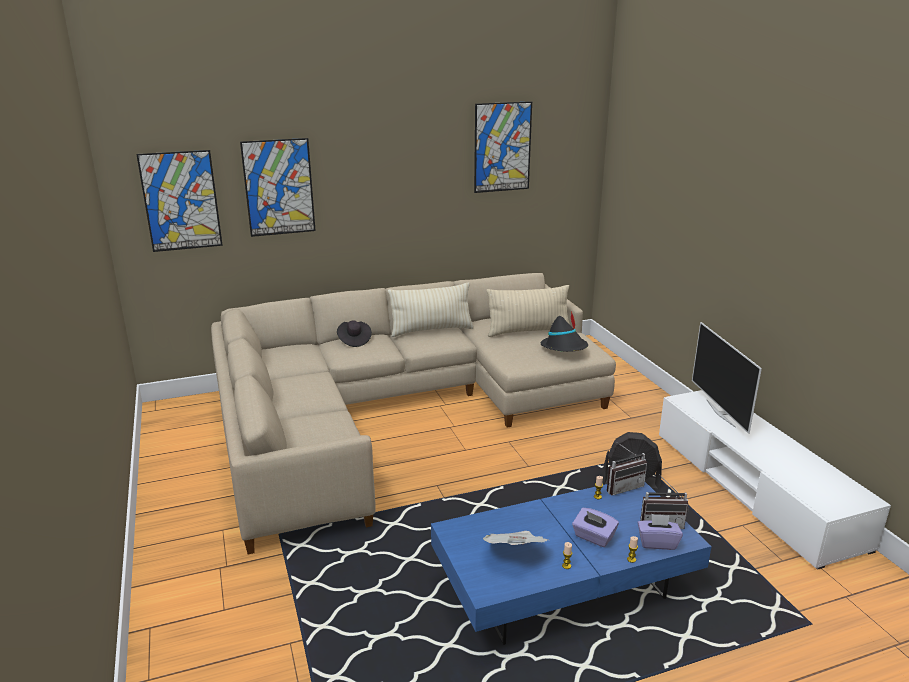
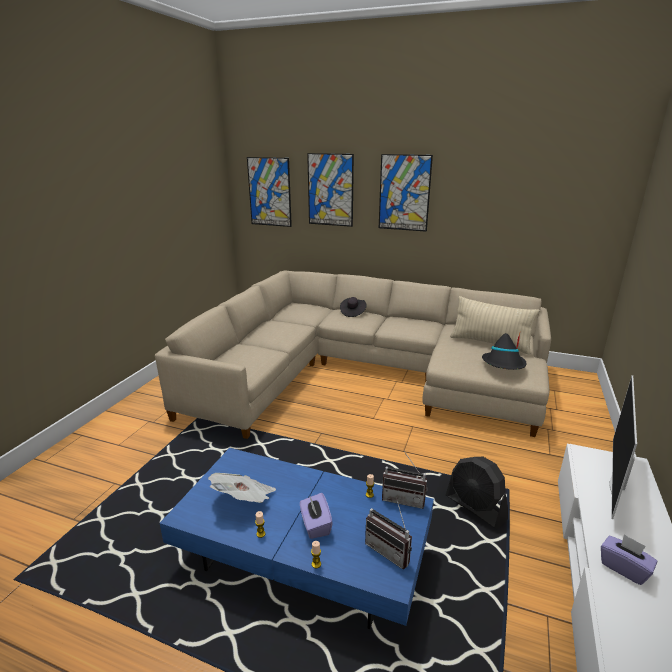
camera: 40 degrees right, 0 degrees up
beige pillow [388,283,474,337] -> none
picture [474,101,532,193] -> picture moved to [379,154,433,232]
purple tissue box [637,514,683,550] -> purple tissue box moved to [601,534,657,585]

